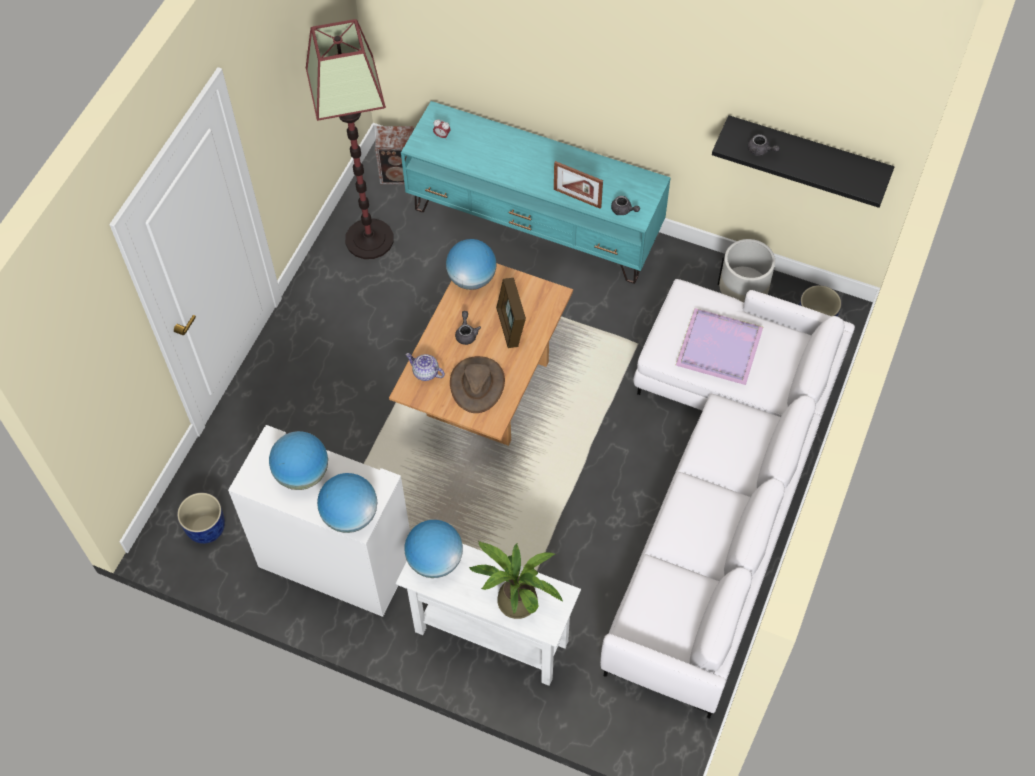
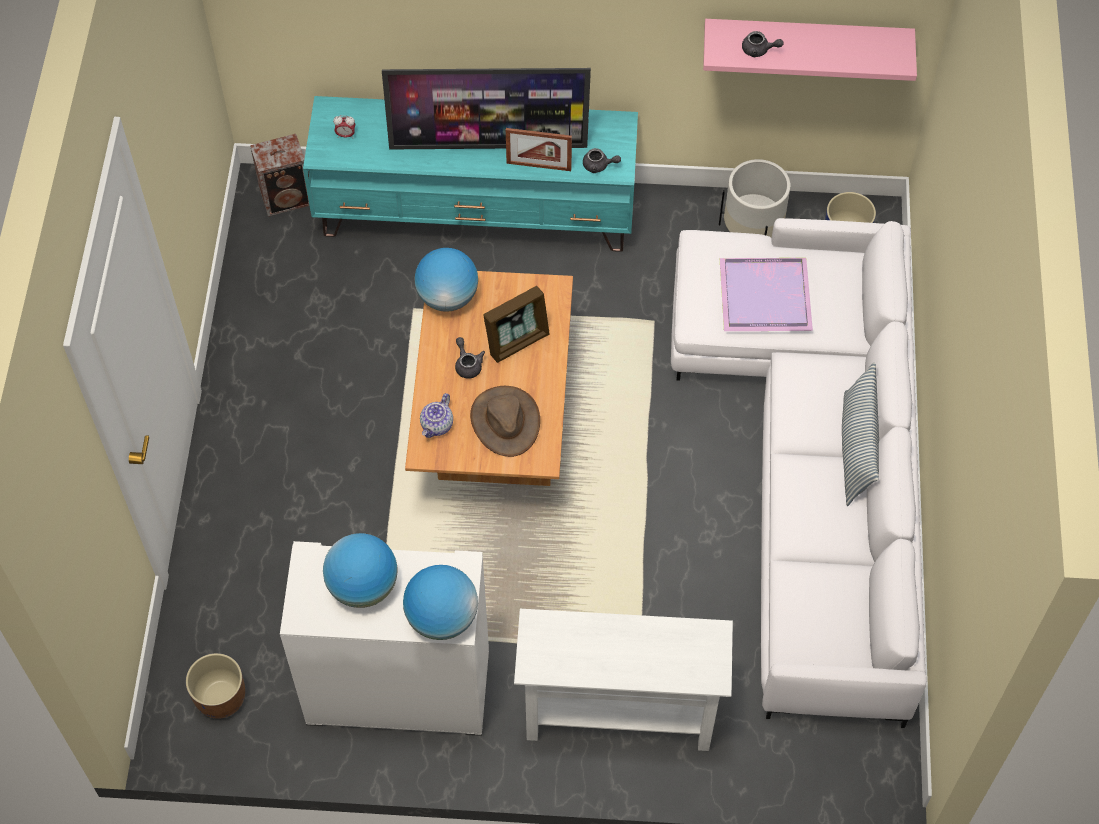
camera: 20 degrees left, 0 degrees up
blue planter [177,493,225,544] -> brown planter [186,653,245,719]
floor lamp [306,19,393,259] -> none
globe [405,520,463,578] -> none
teapot [406,353,445,381] -> teapot turned 75 degrees counterclockwise [420,393,453,438]
potted plant [469,541,563,619] -> none
picture frame [496,278,526,348] -> picture frame turned 90 degrees counterclockwise [483,286,550,363]
black shelf [712,115,894,208] -> pink shelf [703,19,917,81]
none -> television [382,68,591,150]
none -> pillow [842,362,879,506]

